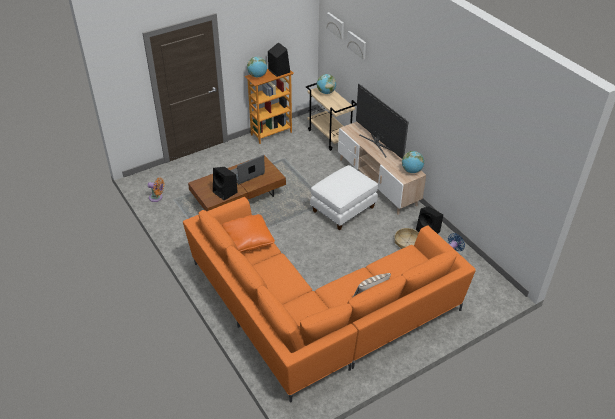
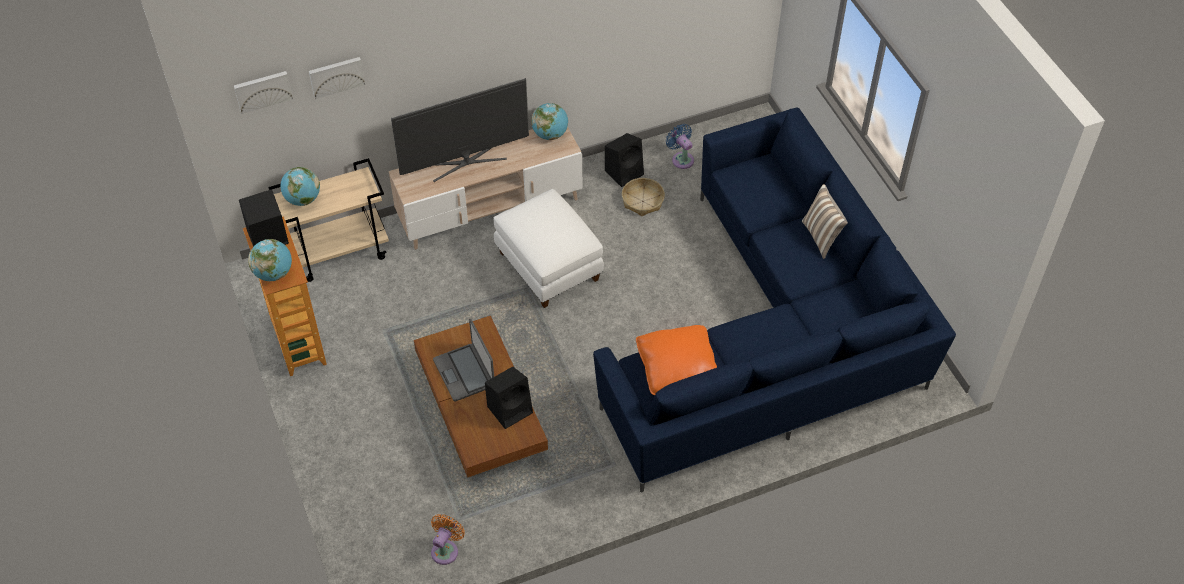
camera: 80 degrees left, 10 degrees up
orange sofa [183,197,476,403] -> blue sofa [593,107,956,493]

